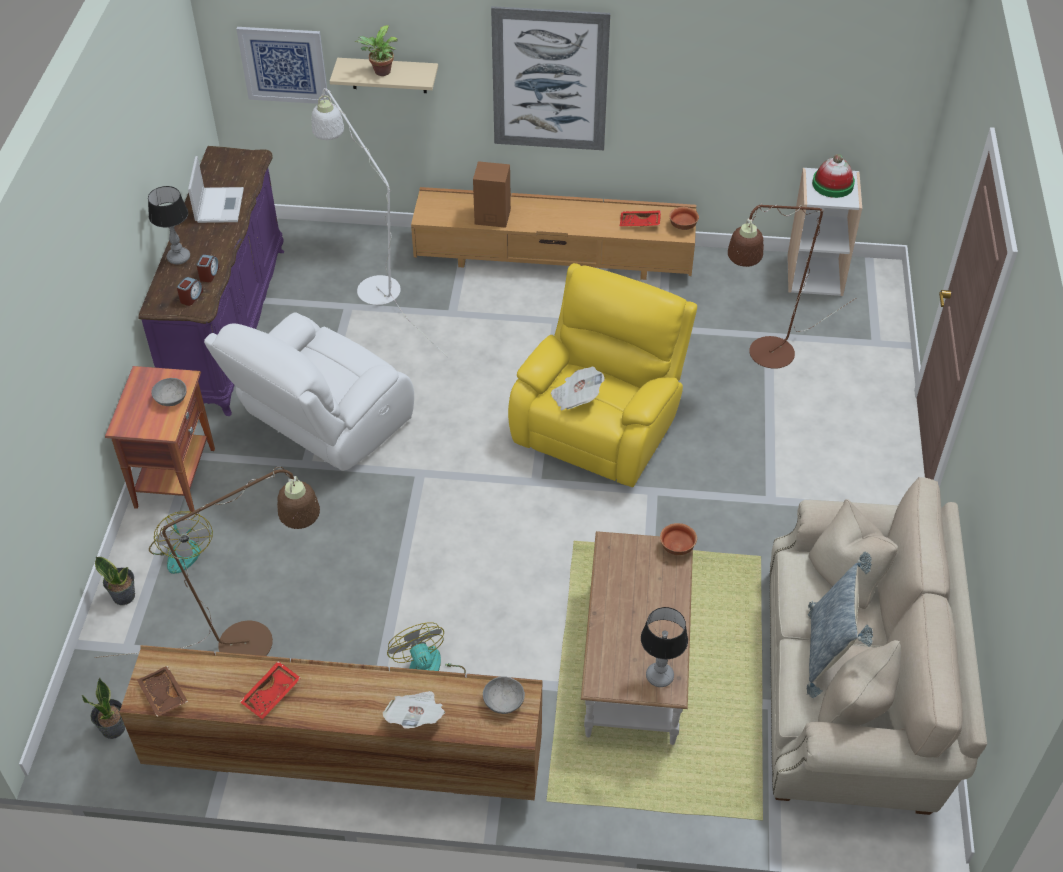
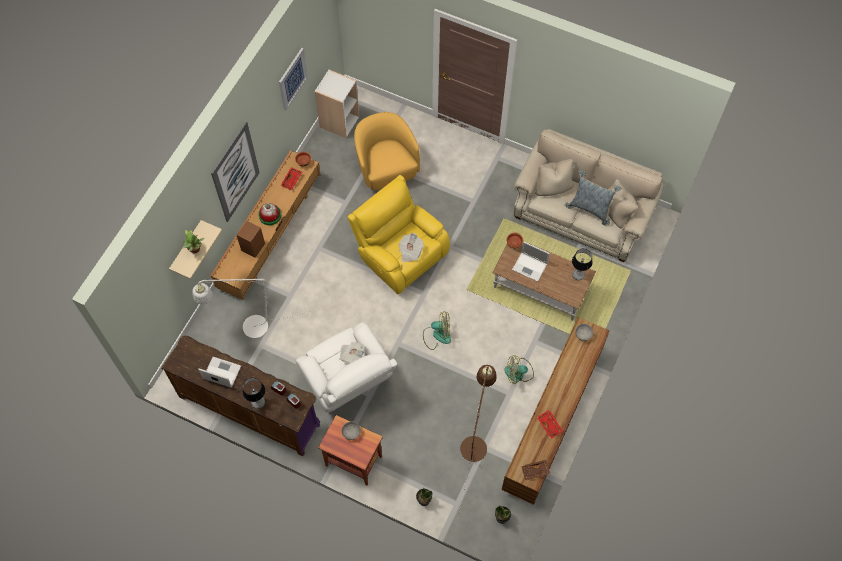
camera: 70 degrees left, 15 degrees up
fan [149,511,213,574] -> fan moved to [423,311,451,350]
picture [236,27,329,104] -> picture moved to [279,48,308,111]
newspaper [383,691,445,729] -> newspaper moved to [339,341,365,364]
brown floor lamp [728,203,856,369] -> yellow armchair [354,112,420,190]
hat [812,154,855,198] -> hat moved to [258,203,281,225]
none -> laptop [512,242,550,282]

